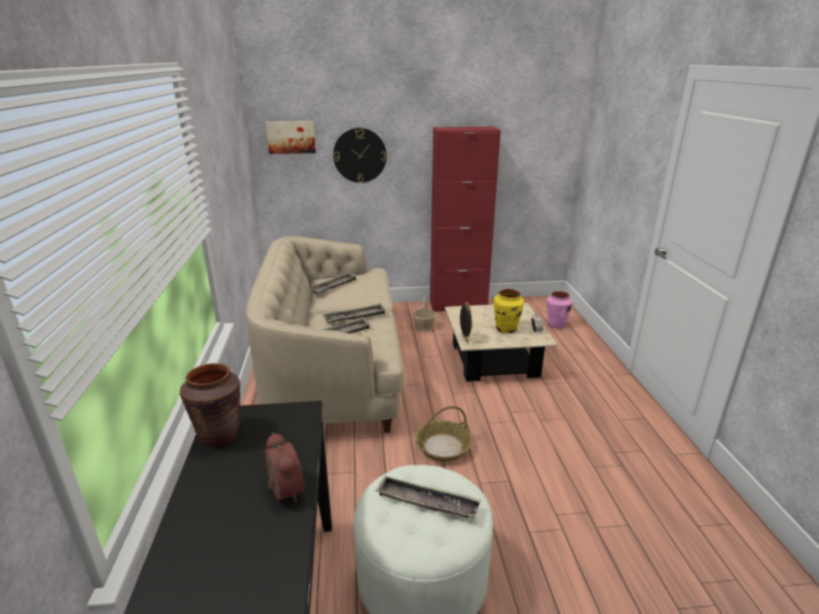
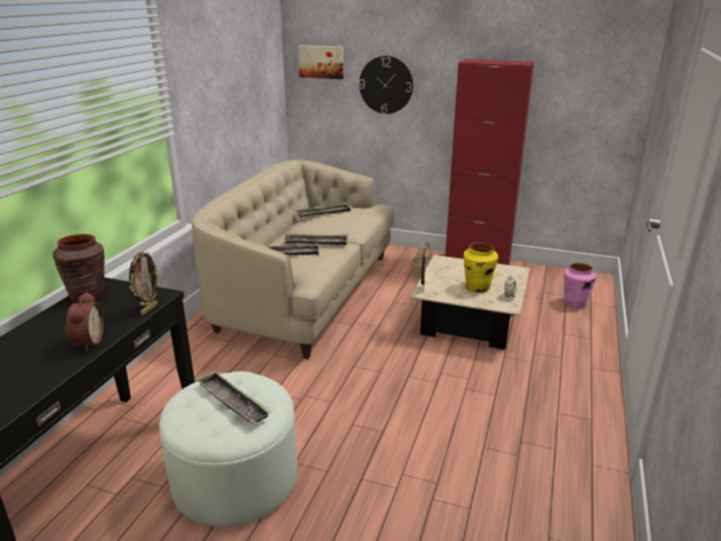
camera: 25 degrees right, 0 degrees up
basket [415,406,472,462] -> none
none -> picture frame [129,251,160,315]

